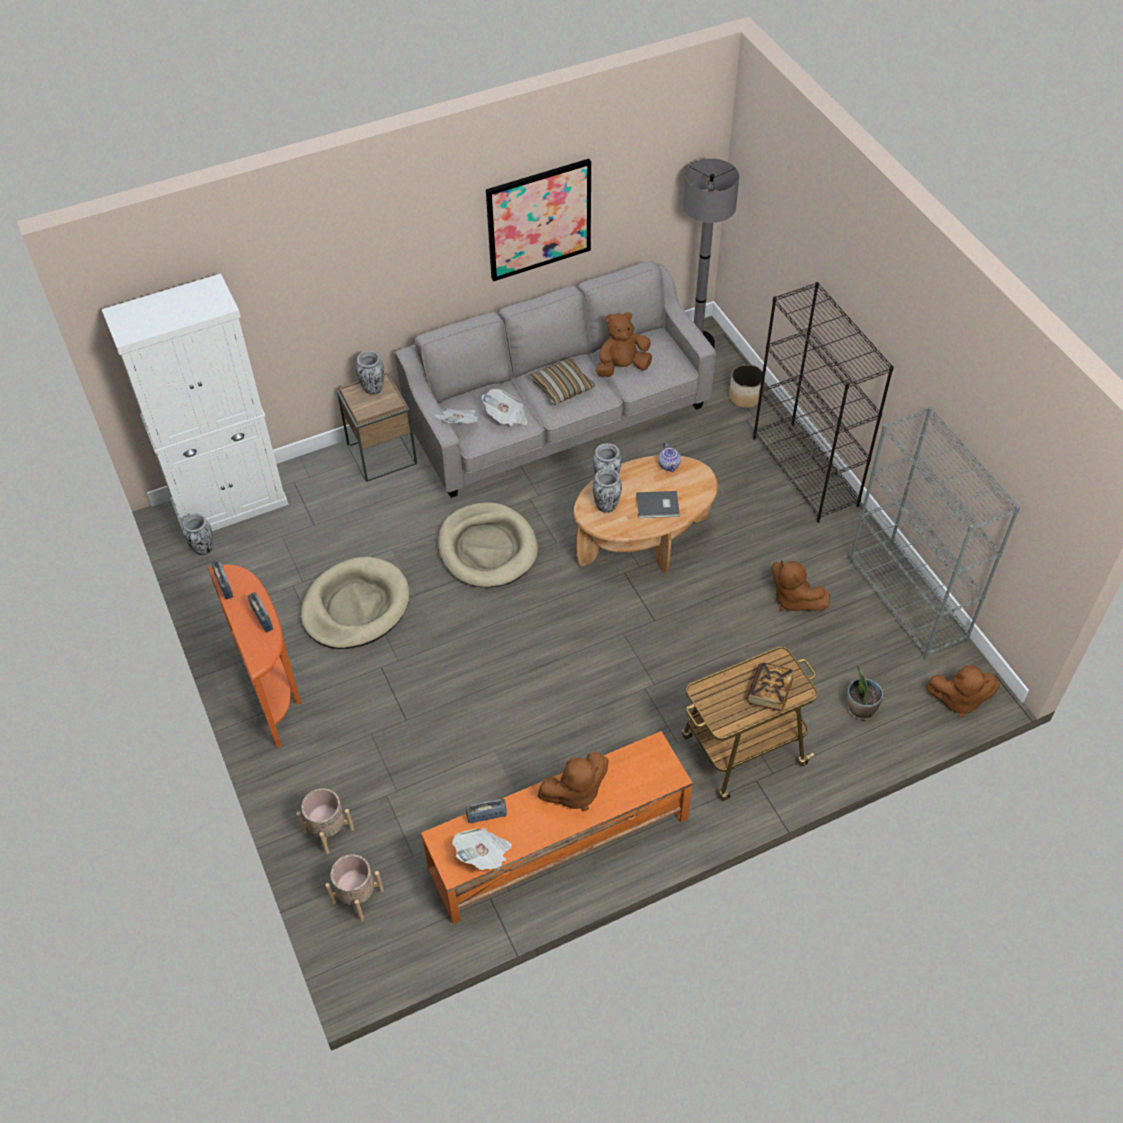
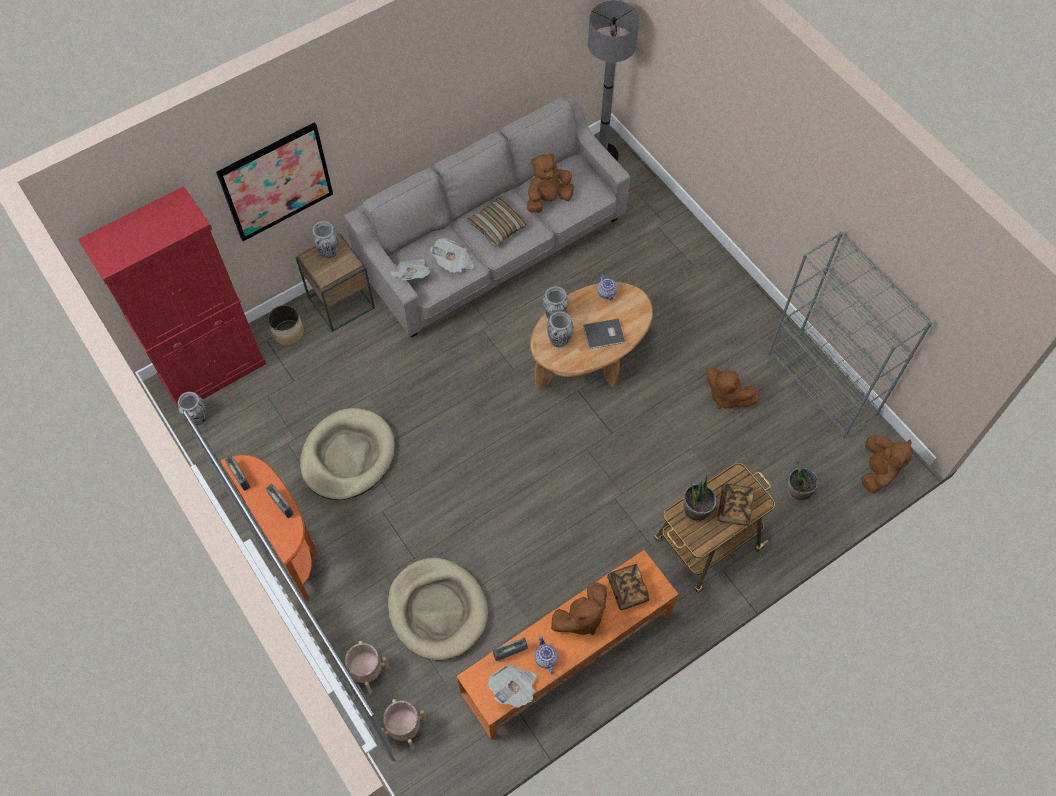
camera: 10 degrees left, 10 degrees up
white cabinet [101,274,289,531] -> red cabinet [78,186,266,407]
beige dog bed [438,502,538,588] -> beige dog bed moved to [388,558,488,660]
picture [486,159,591,282] -> picture moved to [216,122,333,241]
planter [729,364,763,408] -> planter moved to [268,305,304,345]
black bookcase [753,282,894,523] -> none
brown plush toy [926,665,1000,717] -> brown plush toy turned 75 degrees counterclockwise [862,435,913,493]
none -> teapot [535,636,558,674]
none -> book [607,564,649,610]
none -> potted plant [683,473,717,522]

